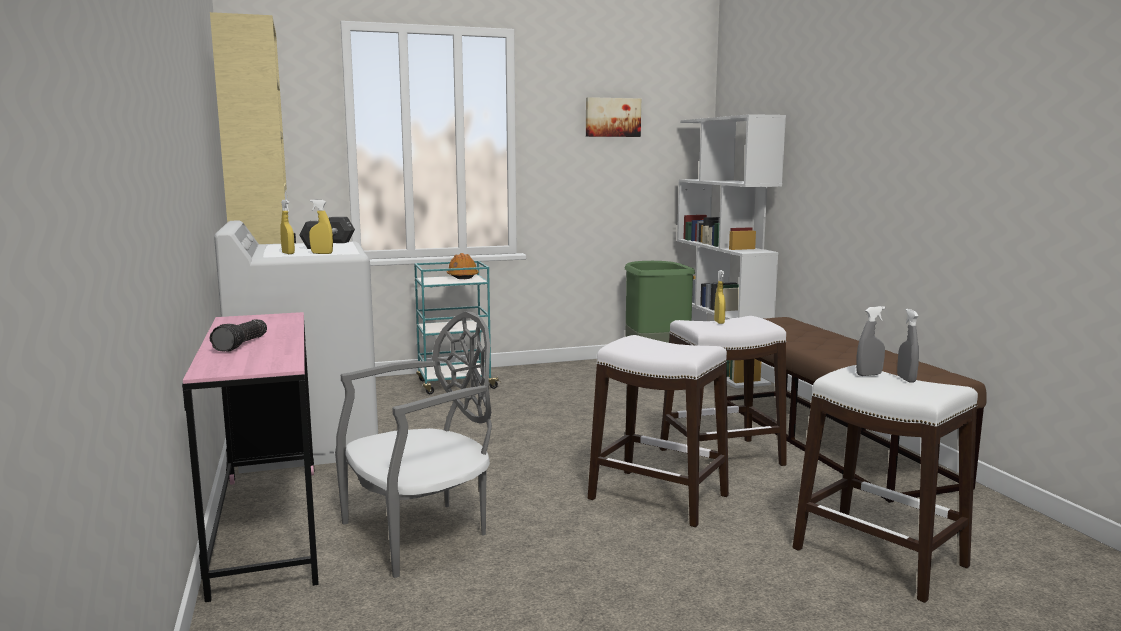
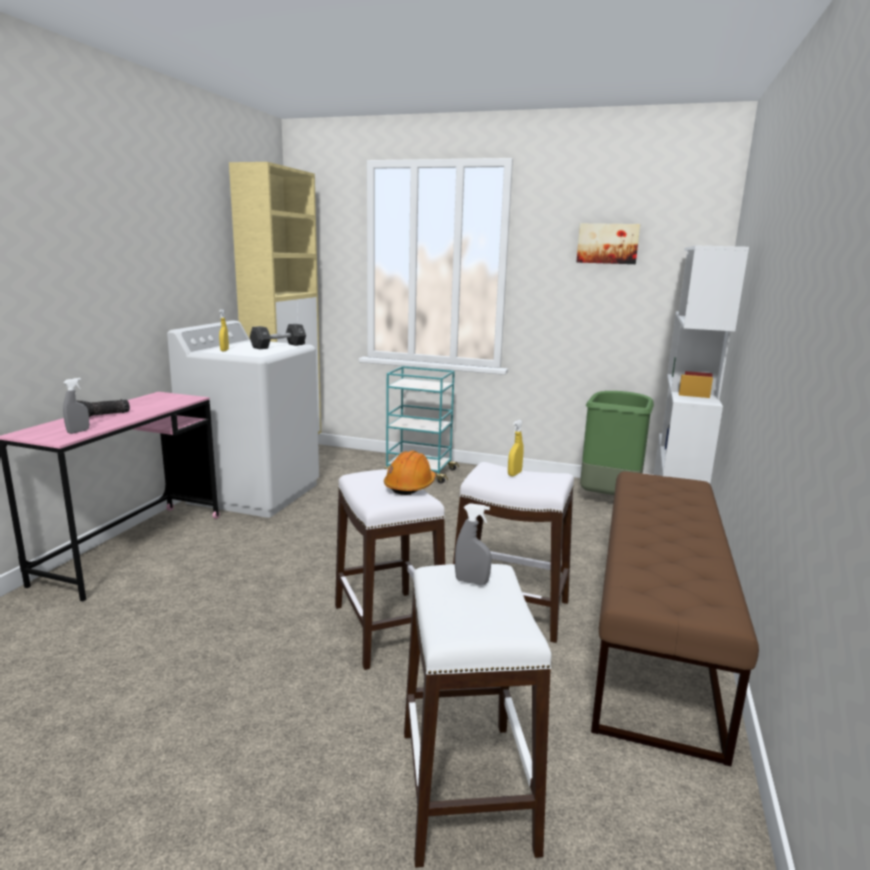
camera: 35 degrees right, 5 degrees up
yellow spray bottle [309,199,333,254] -> none
grey chair [335,312,492,578] -> none
orange hard hat [446,253,479,279] -> orange hard hat moved to [384,450,436,495]
grey spray bottle [897,309,919,383] -> grey spray bottle moved to [63,378,89,434]

